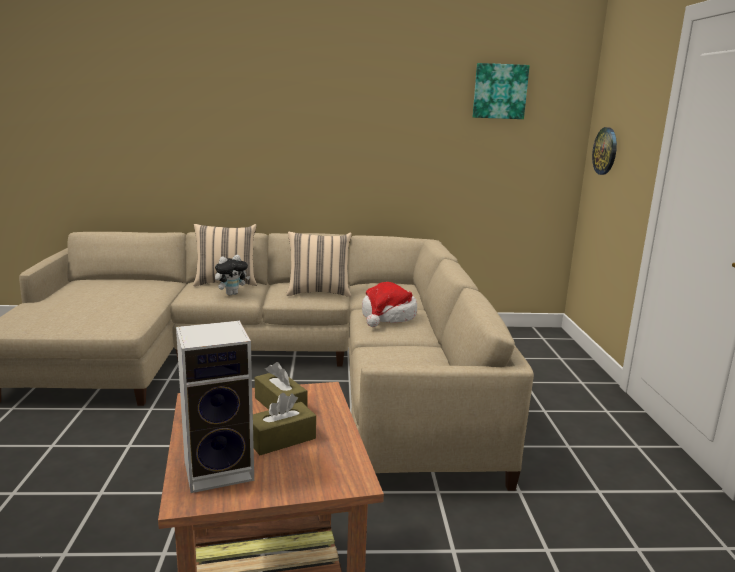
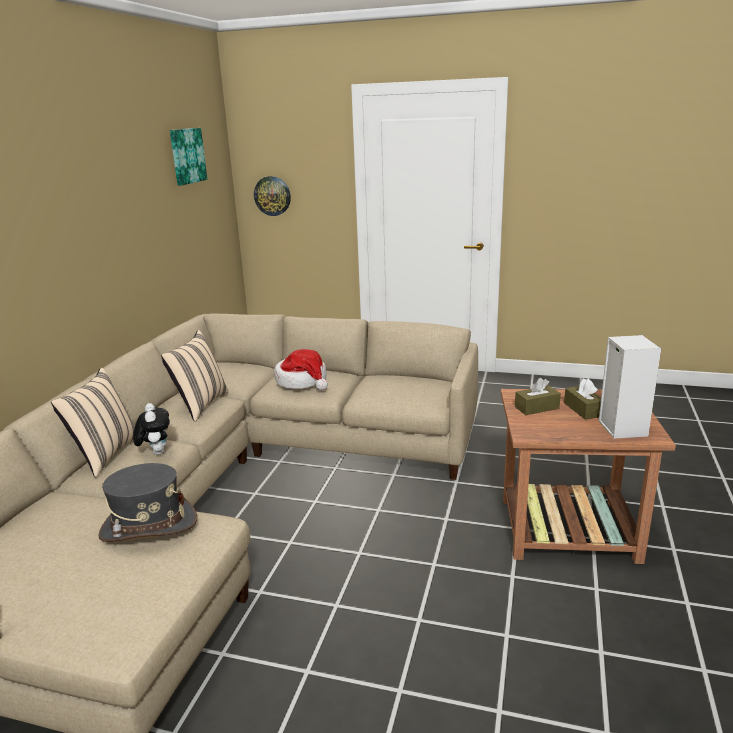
camera: 70 degrees left, 5 degrees up
none -> grey hat [98,463,197,542]

